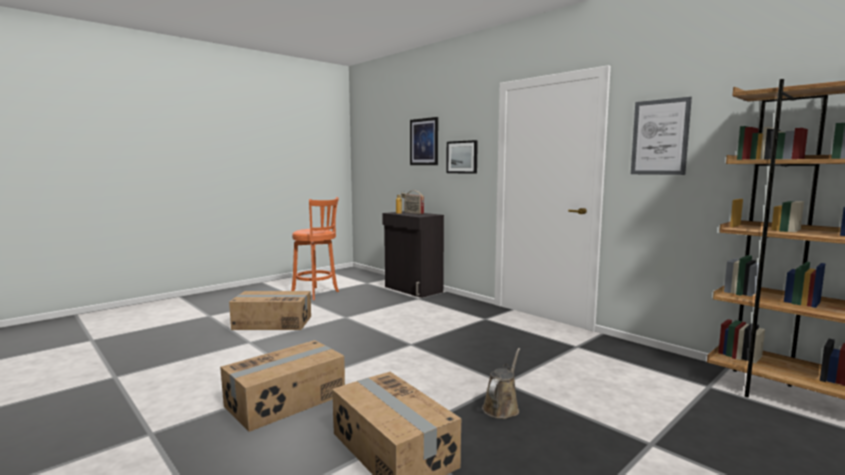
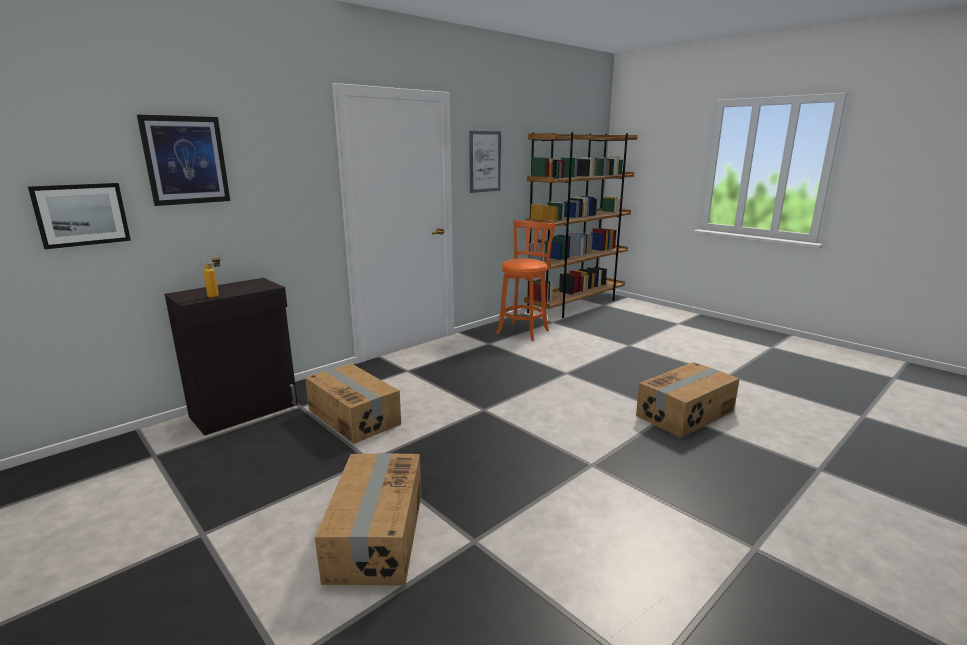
camera: 90 degrees left, 10 degrees up
cardboard box [220,340,345,432] -> cardboard box moved to [305,363,401,444]
orange stool [291,197,339,300] -> orange stool moved to [496,220,556,341]
radio [404,191,424,214] -> none
picture [446,140,478,174] -> picture moved to [28,183,131,249]
brown watering can [482,348,520,419] -> none

